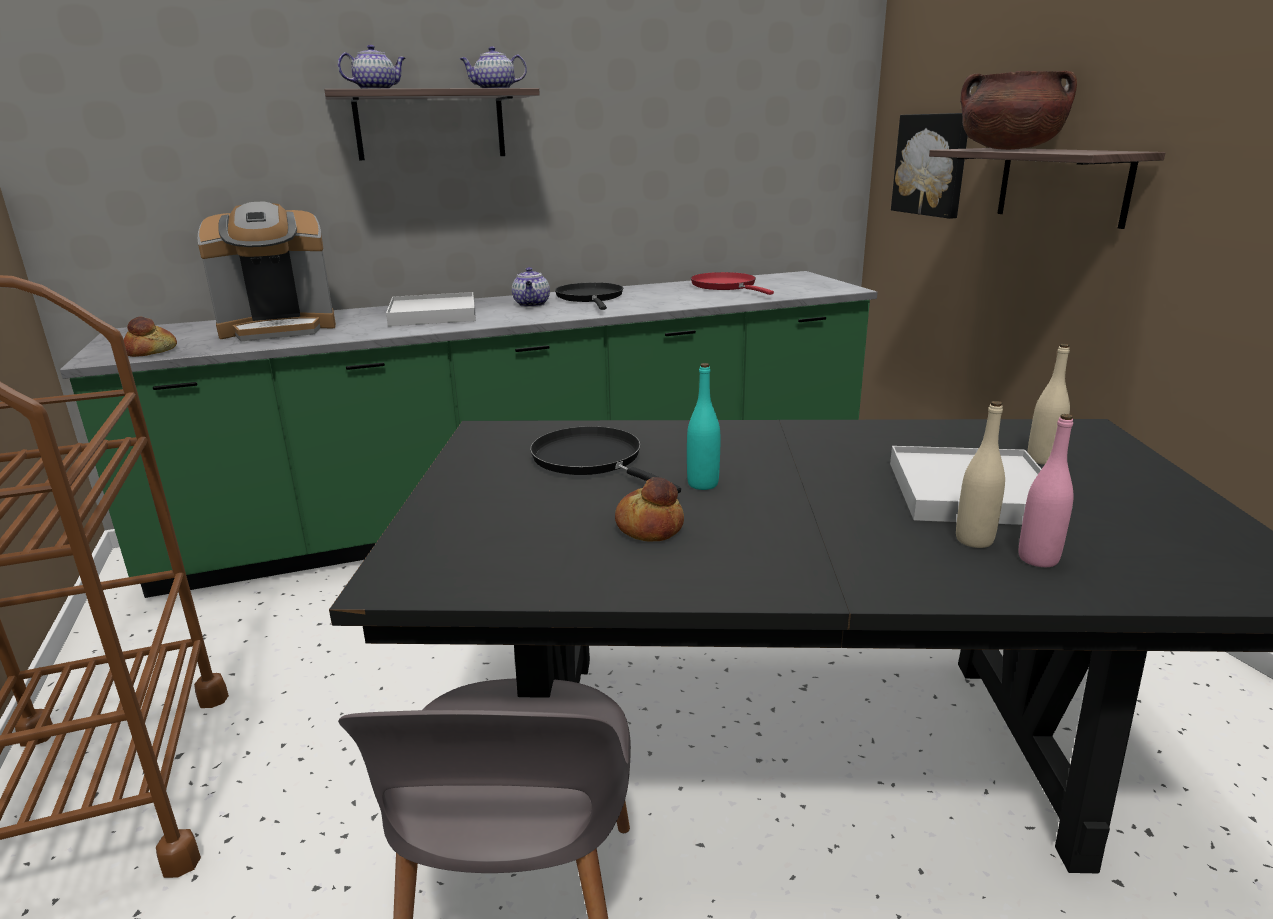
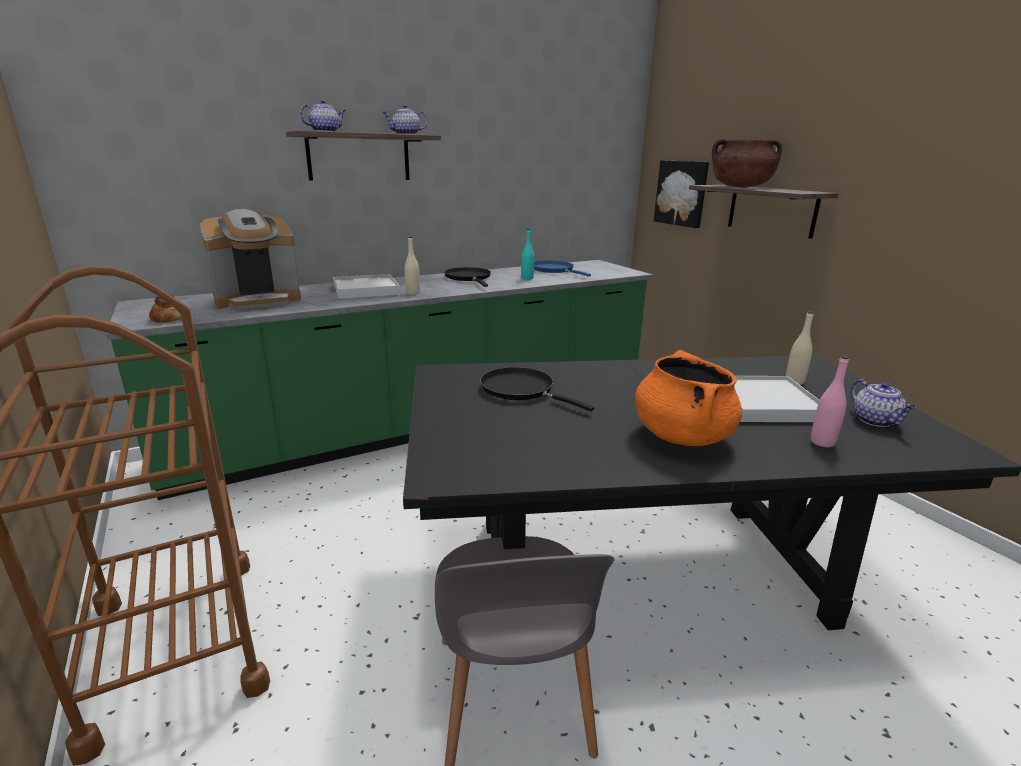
camera: 10 degrees left, 0 degrees up
teapot [512,267,550,307] -> teapot moved to [851,379,916,427]
bread [615,477,684,541] -> none
turquoise bottle [687,363,720,490] -> turquoise bottle moved to [521,229,534,280]
red frying pan [691,272,774,295] -> blue frying pan [534,261,591,277]
beige bottle [956,401,1005,548] -> beige bottle moved to [404,237,420,295]
none -> orange cooking pot [635,350,742,446]

